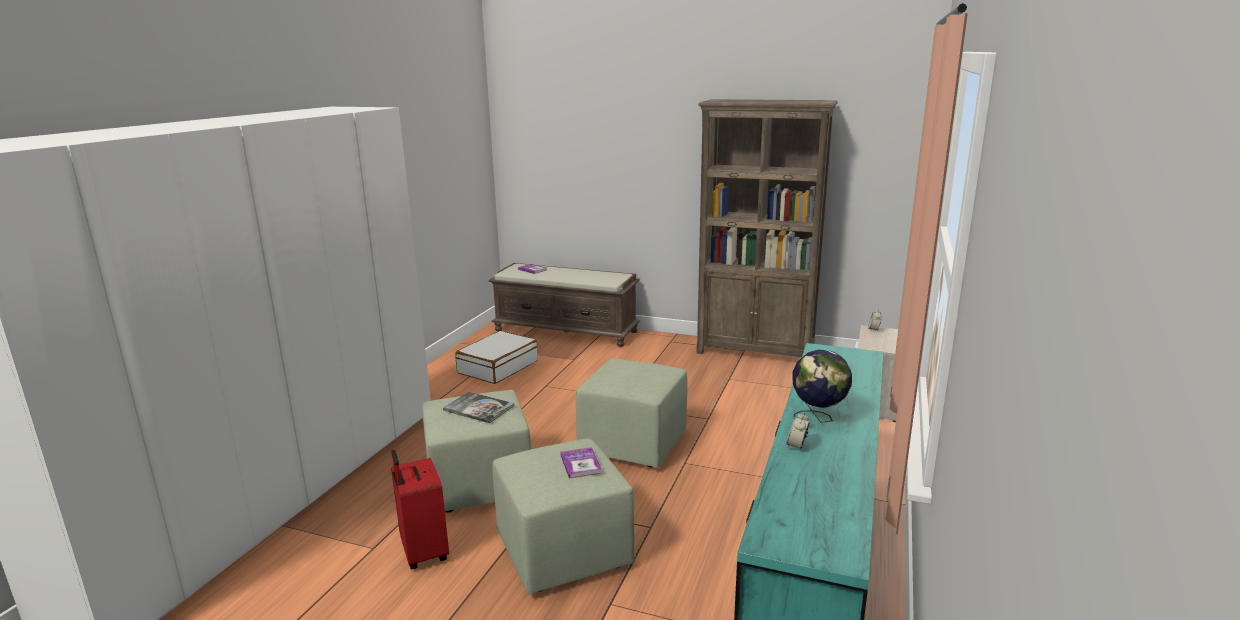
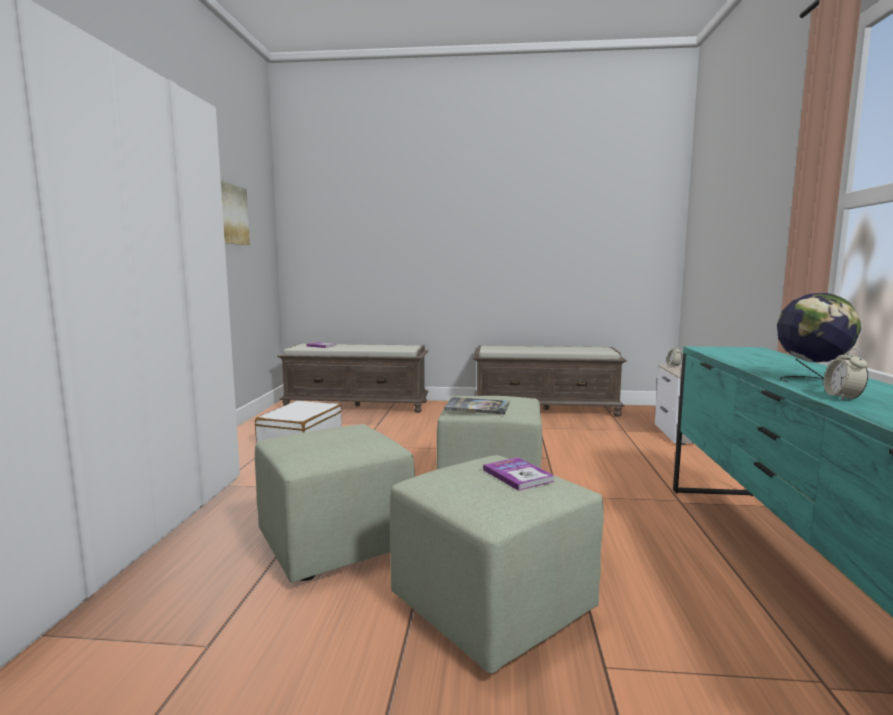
camera: 15 degrees left, 10 degrees down
red suitcase [391,450,449,570] -> none
book [443,392,514,423] -> book moved to [444,397,509,415]
brown bookcase [697,99,838,357] -> brown bench [473,345,627,417]
none -> picture [221,181,250,245]

